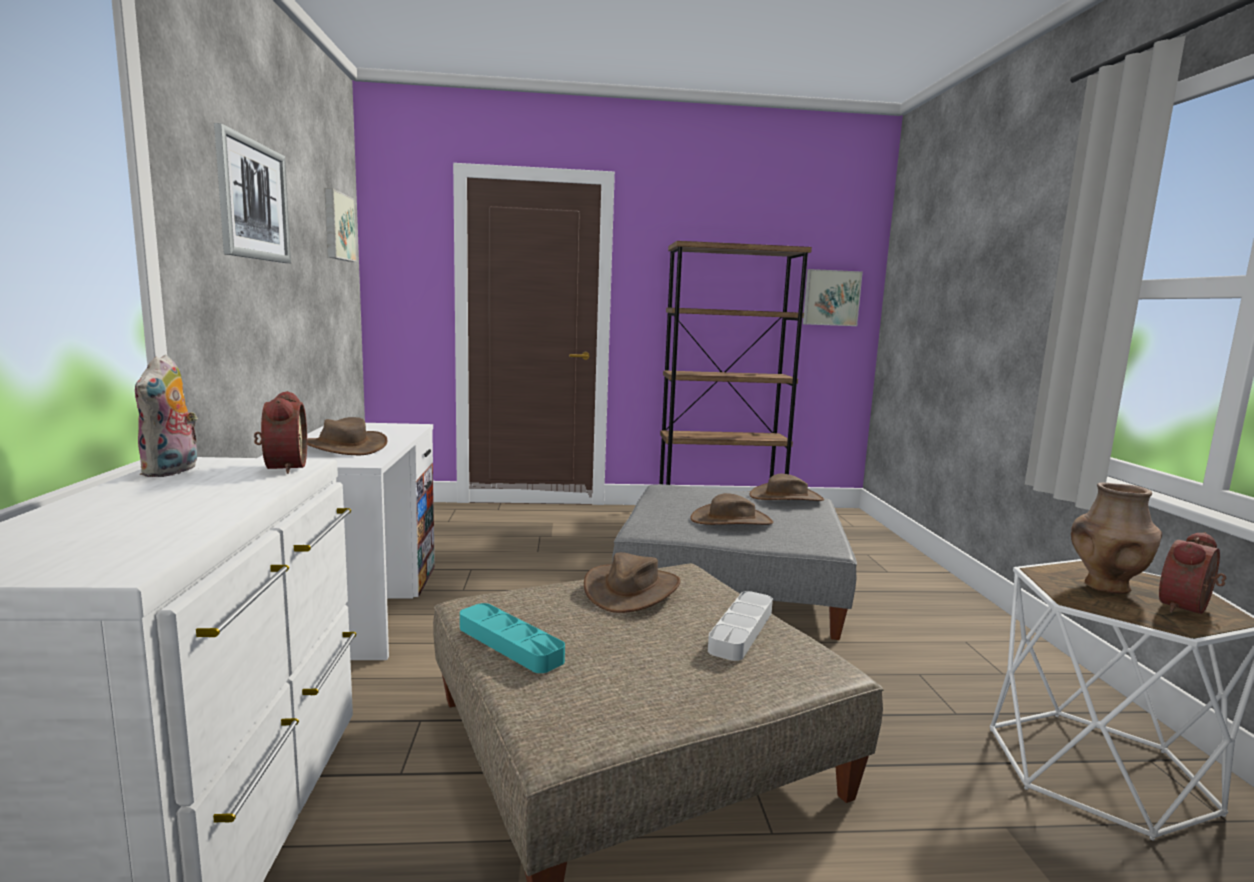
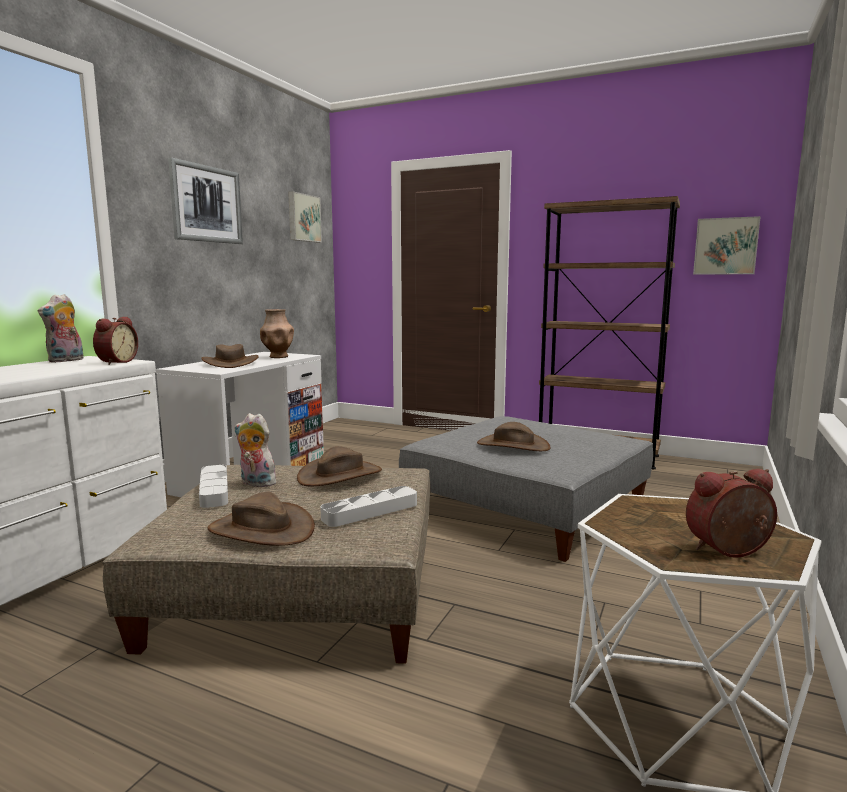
camera: 30 degrees right, 0 degrees up
turquoise tray [460,603,565,673] -> grey tray [199,465,228,508]
brown hat [749,474,824,501] -> brown hat moved to [207,492,315,546]
brown vase [1071,483,1162,594] -> brown vase moved to [260,309,294,358]
none -> plush toy [234,413,278,487]

